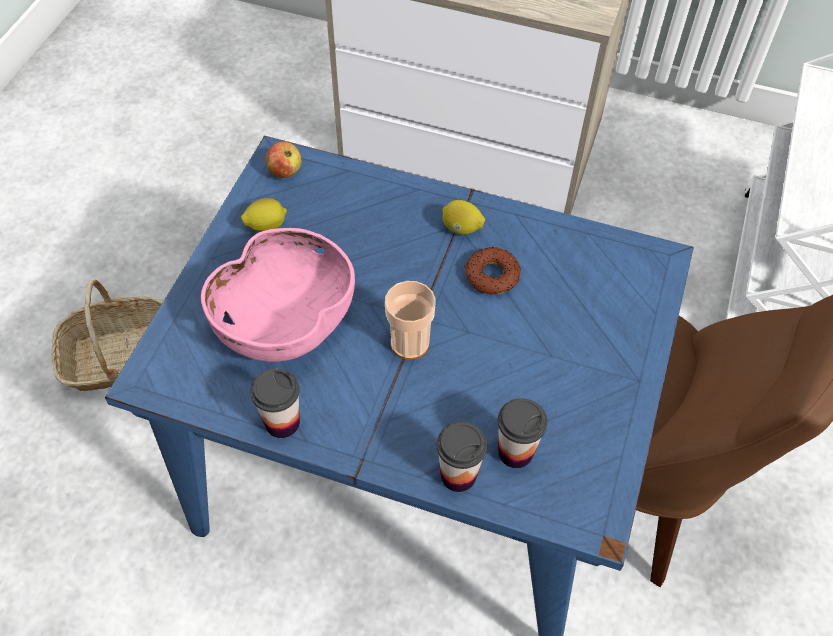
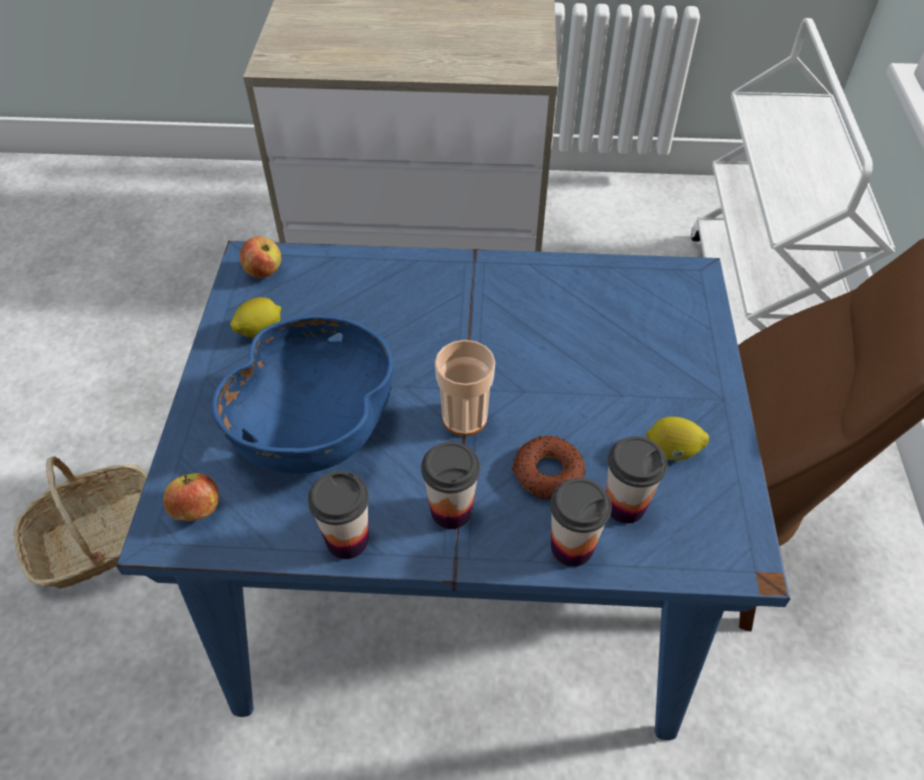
camera: 15 degrees left, 5 degrees down
pink bowl [201,228,355,362] -> blue bowl [212,315,393,474]
lemon [442,200,485,235] -> lemon moved to [646,417,709,461]
donut [465,247,521,294] -> donut moved to [512,435,586,499]
none -> apple [163,473,219,521]
none -> cup [421,442,480,529]

